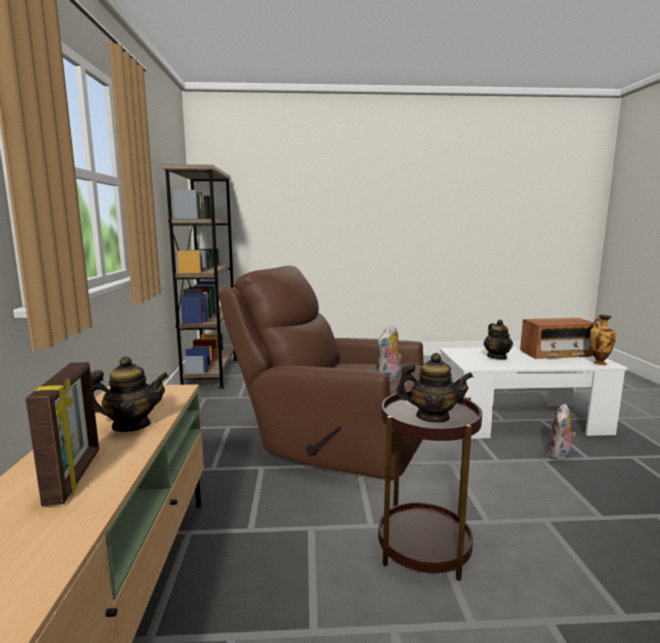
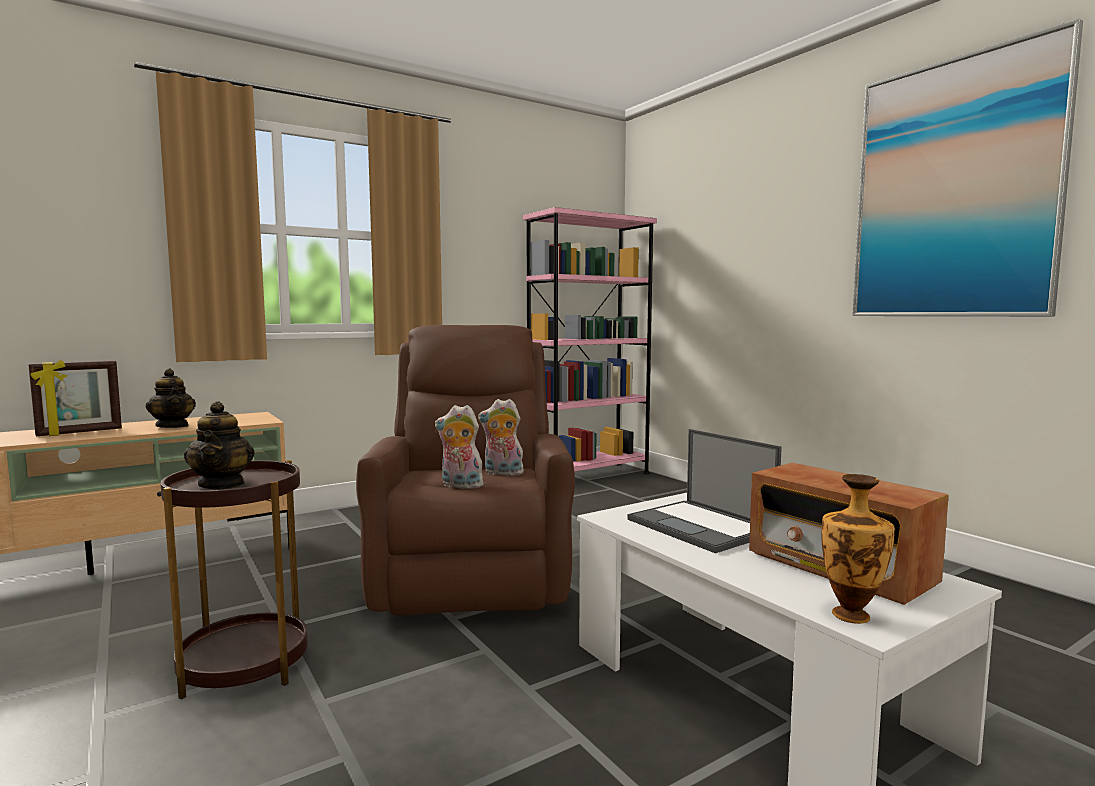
camera: 60 degrees right, 5 degrees down
brown bookcase [162,164,238,389] -> pink bookcase [523,207,657,474]
teapot [484,319,513,360] -> laptop [627,429,782,553]
plush toy [547,404,576,460] -> plush toy moved to [478,399,524,476]
none -> picture [852,19,1083,316]

